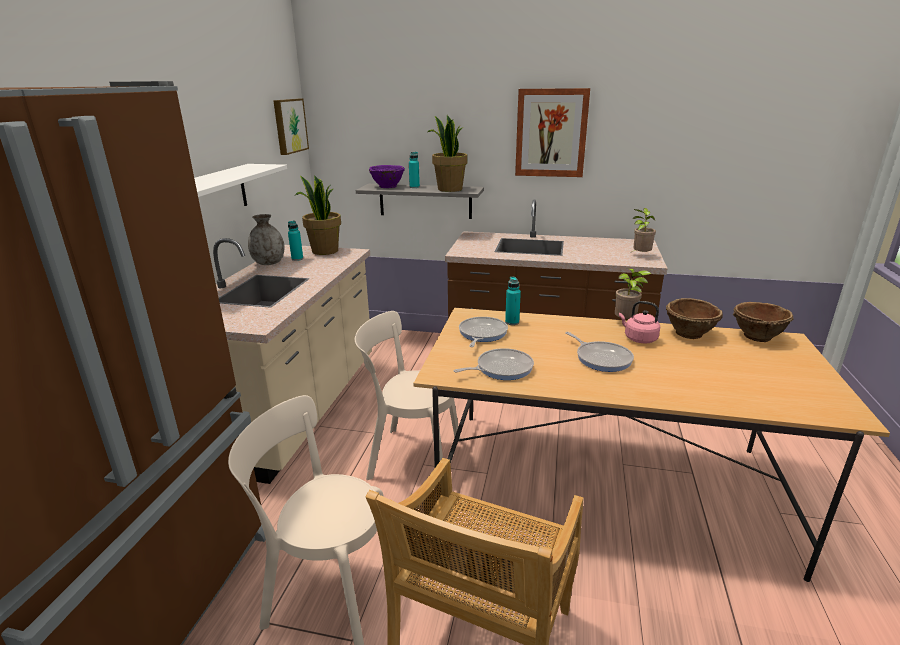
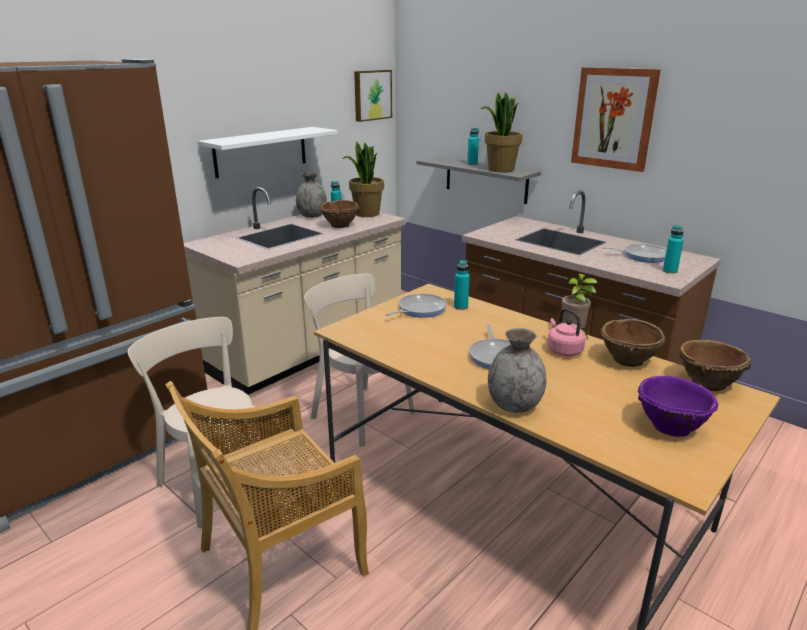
camera: 30 degrees right, 0 degrees up
purple bowl [369,165,405,188] -> purple bowl moved to [638,376,719,437]
frying pan [453,348,534,380] -> frying pan moved to [602,244,667,263]
potted plant [630,208,656,253] -> turquoise bottle [663,225,684,274]
none -> brown bowl [320,200,359,228]
none -> grey vase [488,328,546,413]

